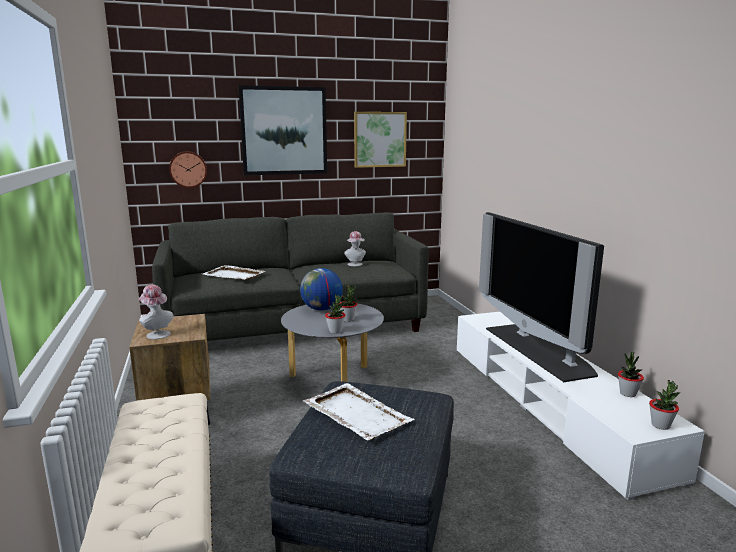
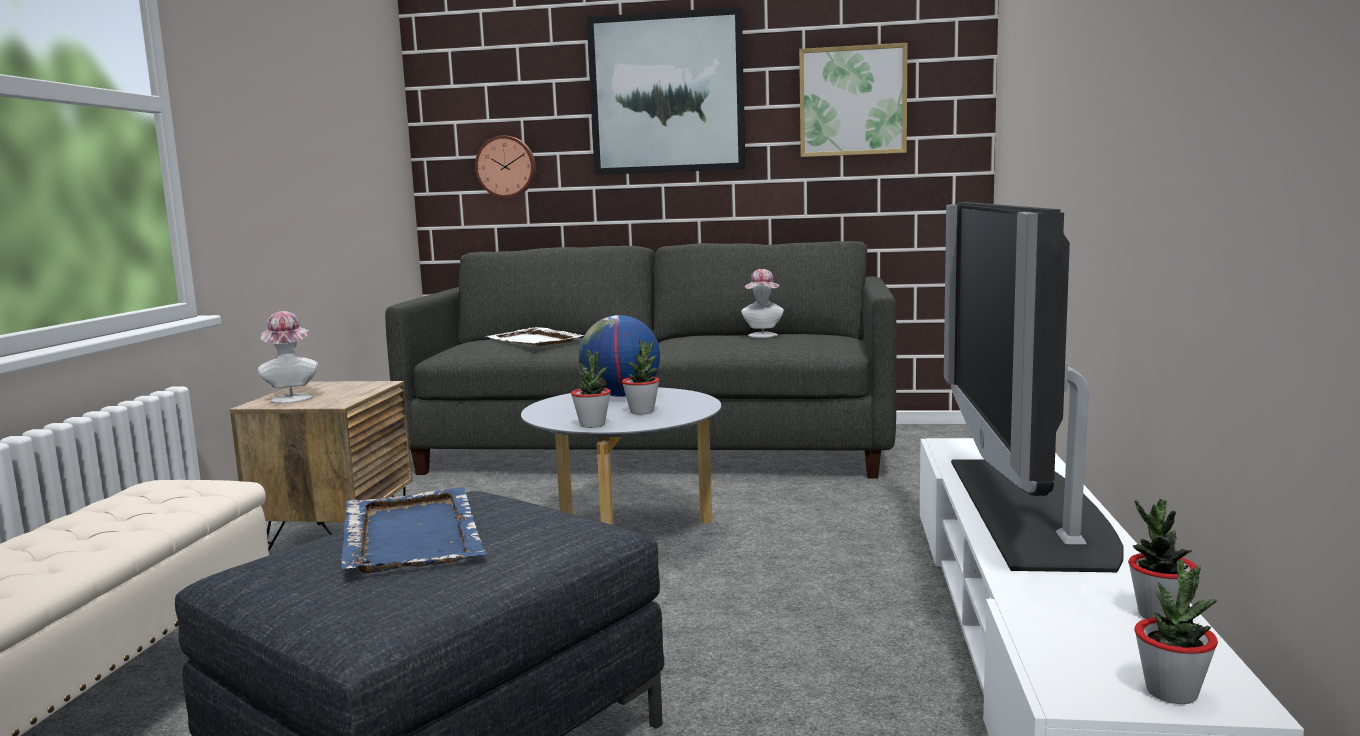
camera: 25 degrees right, 5 degrees down
white tray [303,383,415,441] -> blue tray [341,487,488,574]

